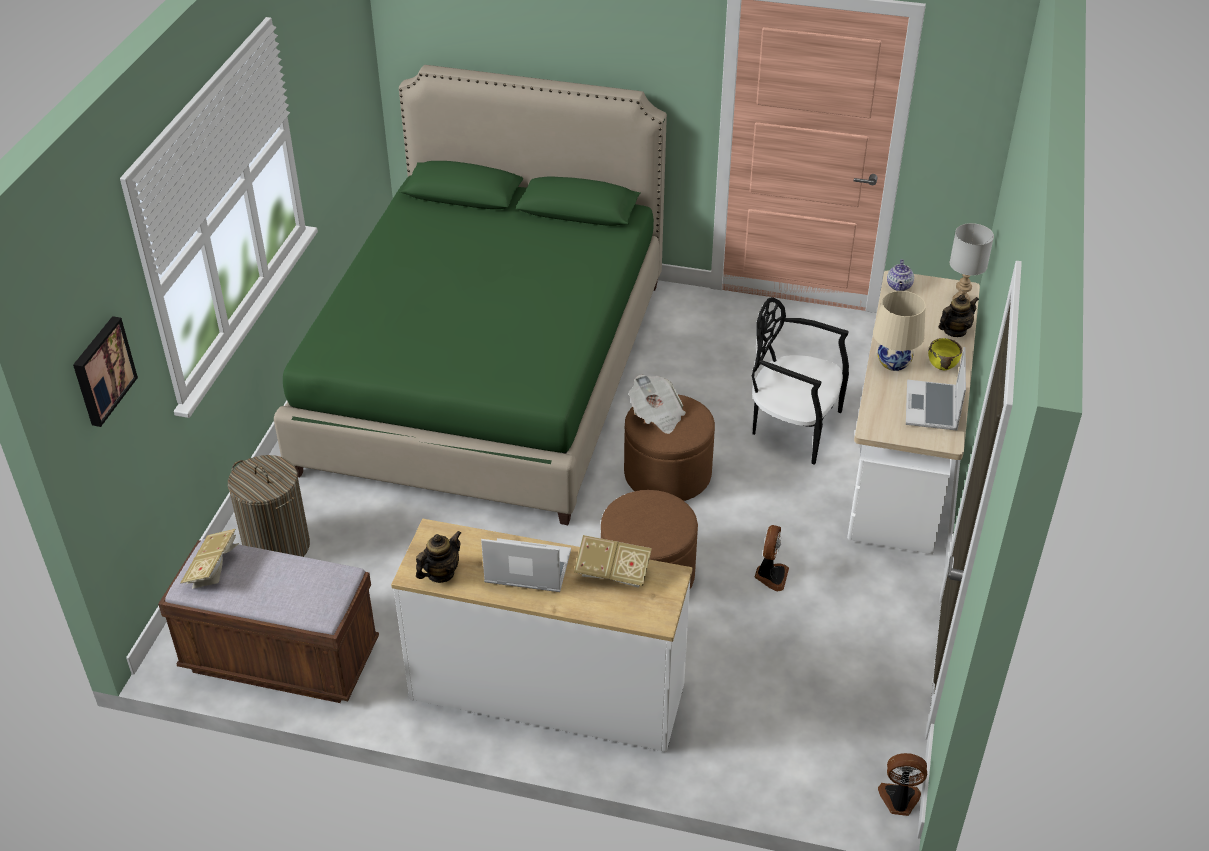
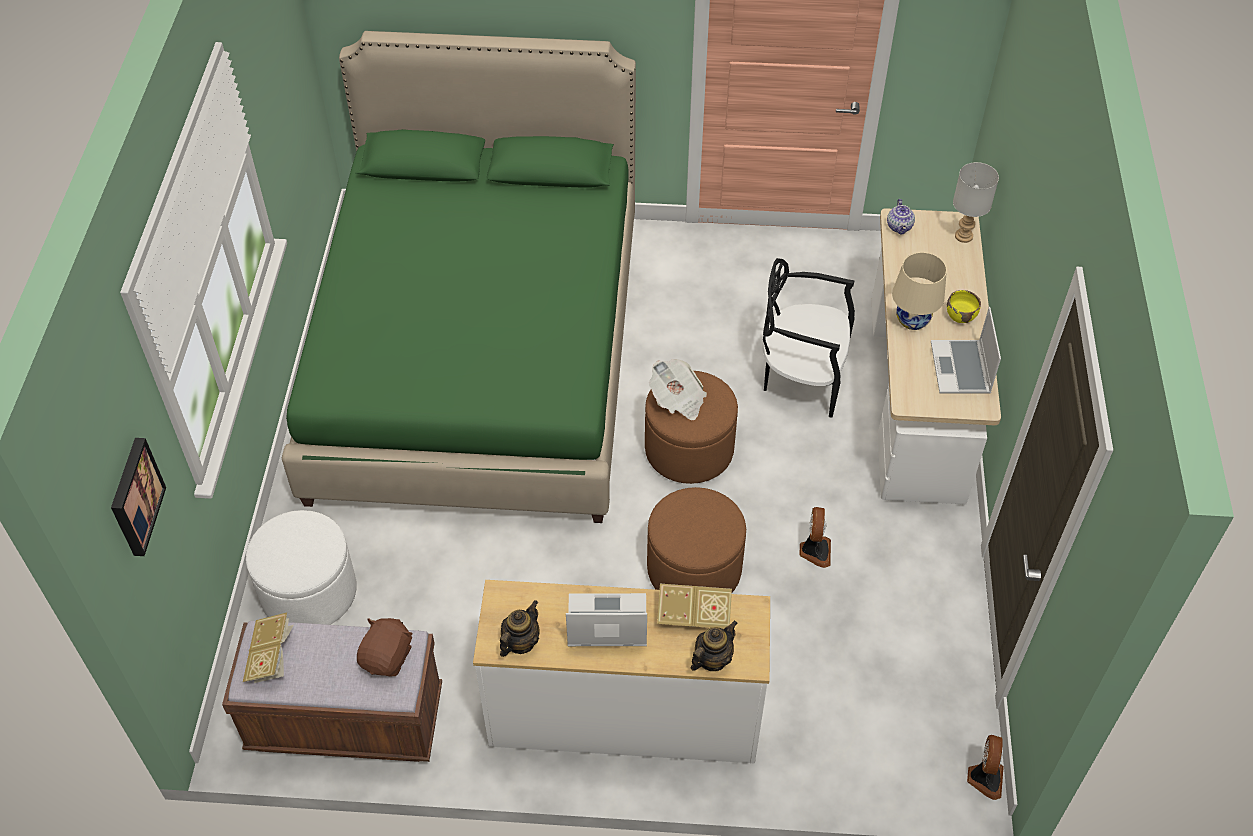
camera: 10 degrees left, 10 degrees up
laundry basket [228,455,310,557] -> white ottoman [246,510,356,625]
fan [878,753,927,816] -> fan turned 105 degrees clockwise [967,735,1004,800]
teapot [939,295,979,337] -> teapot moved to [691,621,738,671]
none -> brown plush toy [357,618,413,676]

